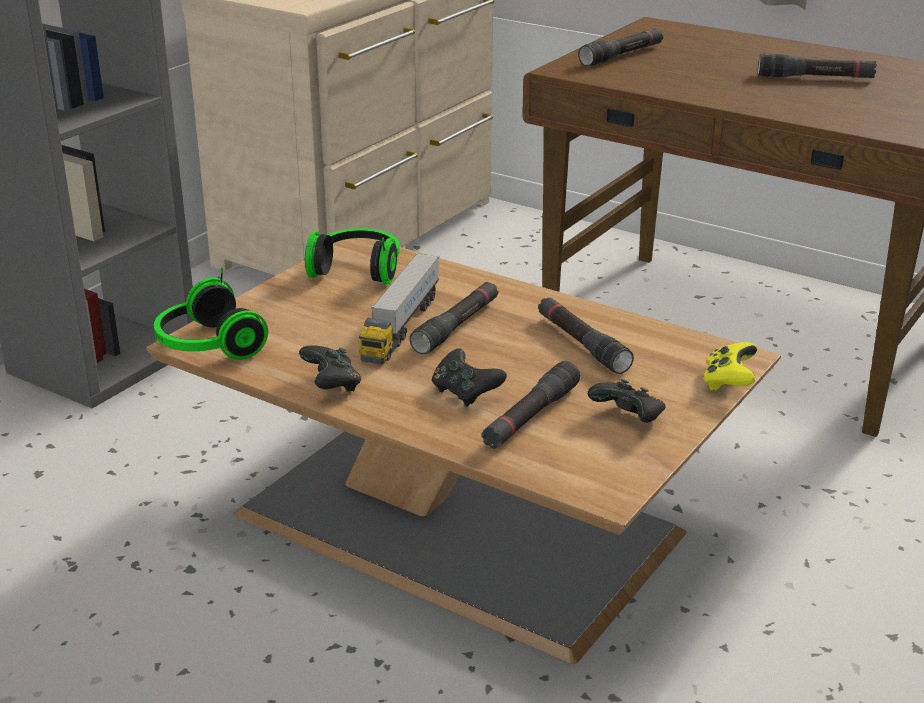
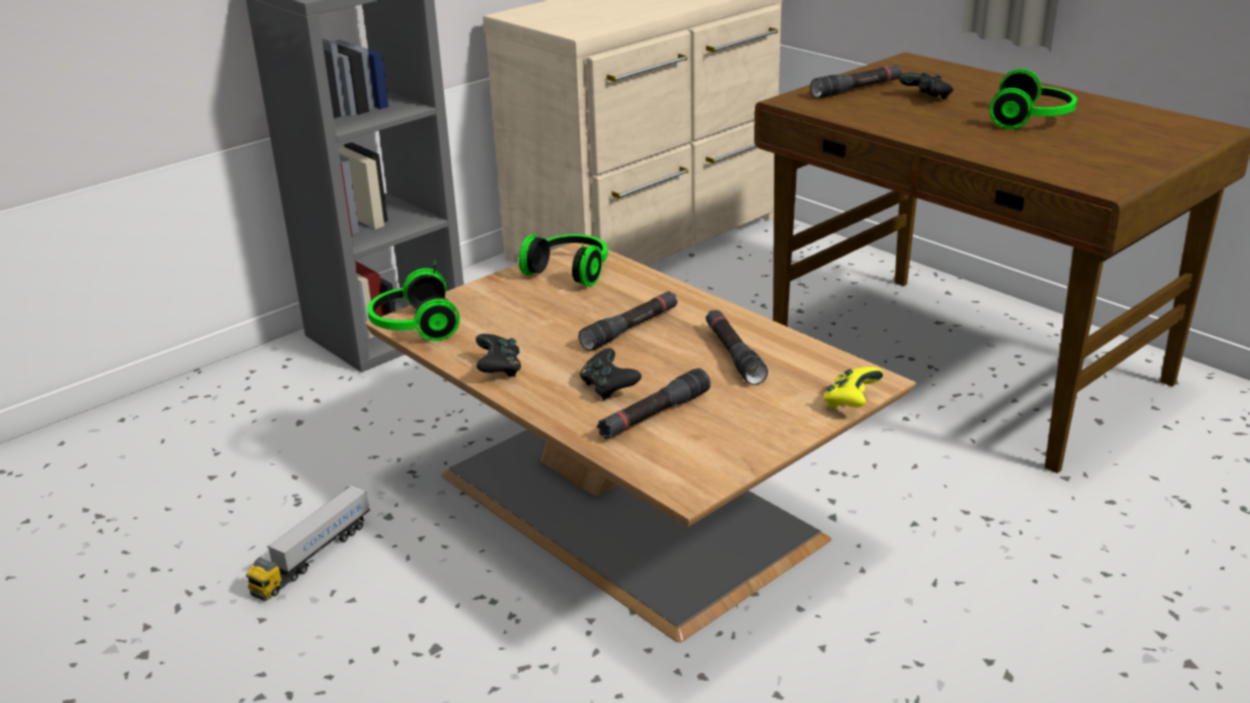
camera: 15 degrees right, 0 degrees up
toy truck [359,253,439,364] -> toy truck moved to [246,485,370,601]
black game controller [588,379,666,423] -> black game controller moved to [899,72,953,99]
black flashlight [758,54,877,78] -> headphones [989,69,1077,129]

